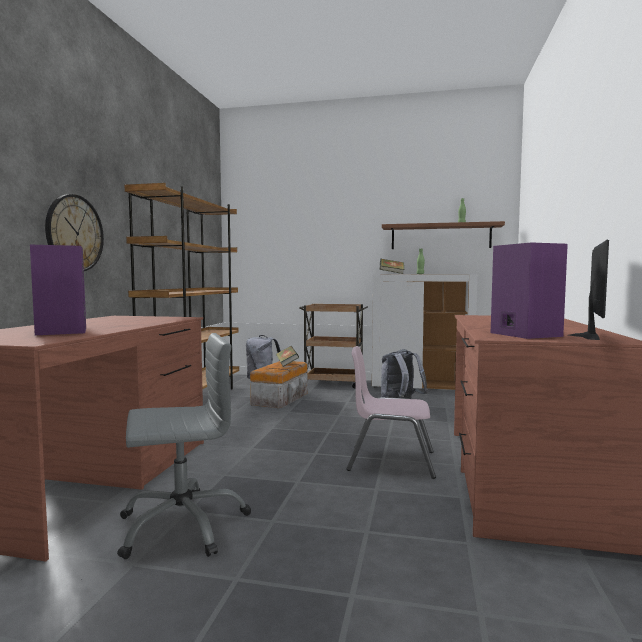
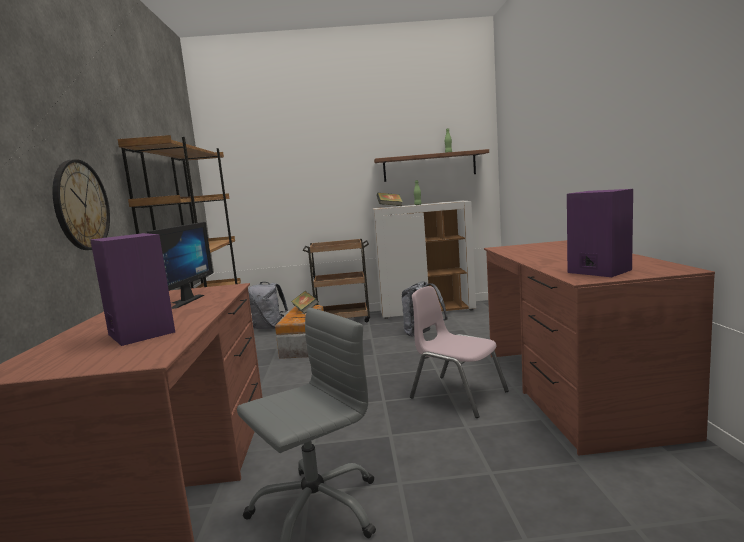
camera: 15 degrees left, 5 degrees up
pink chair [346,346,436,479] -> pink chair turned 45 degrees clockwise [410,286,509,418]
monitor [568,239,609,340] -> monitor moved to [147,222,213,309]

